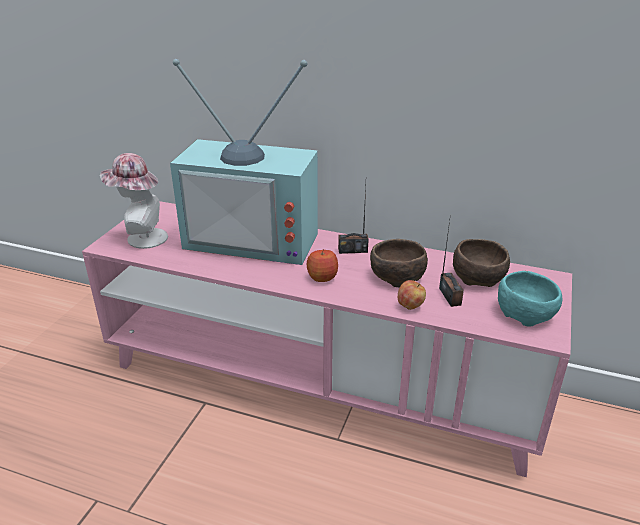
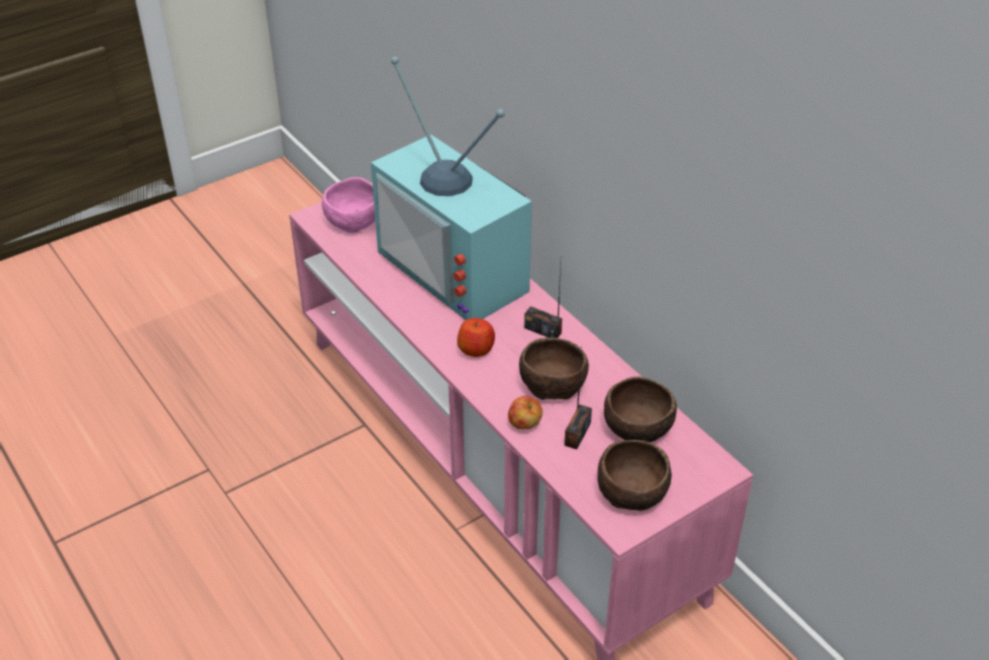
camera: 35 degrees right, 10 degrees up
hat [100,153,168,249] -> pink bowl [322,177,375,233]
turquoise bowl [498,271,563,326] -> brown bowl [597,440,672,511]

